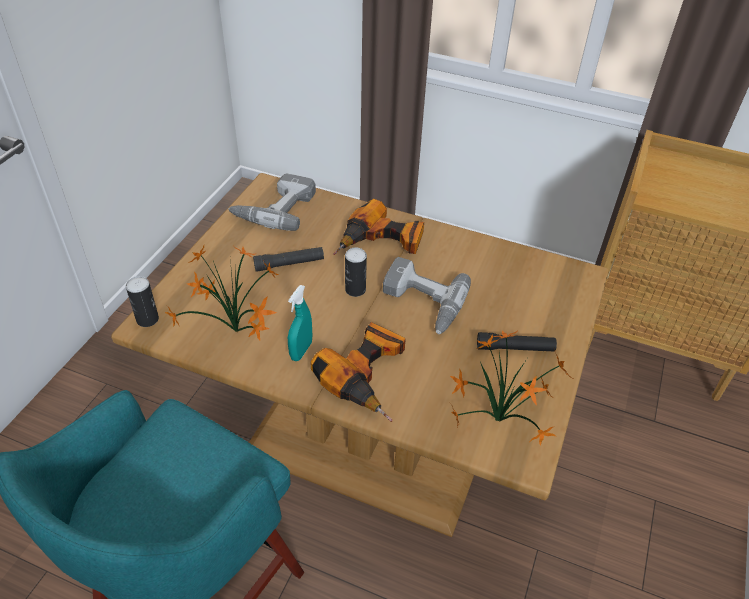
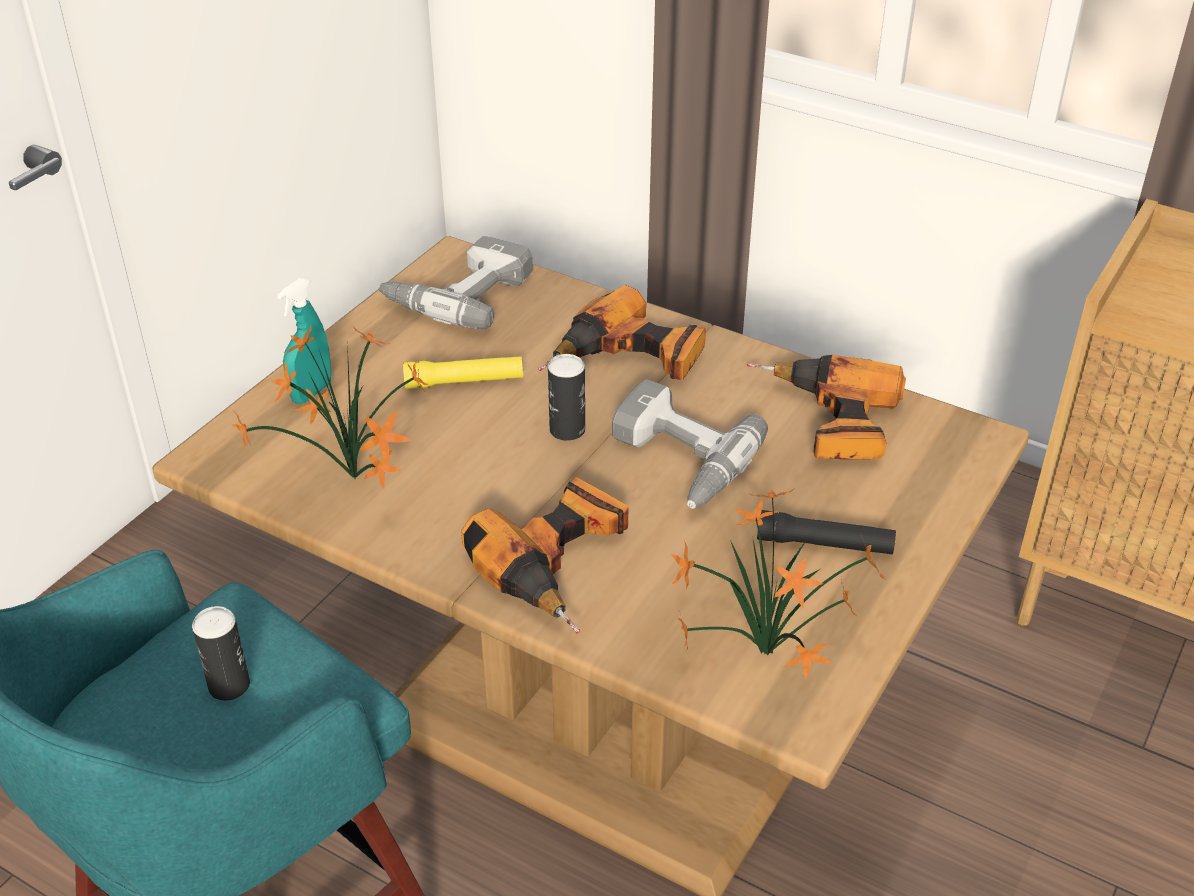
camera: 10 degrees right, 5 degrees down
can [126,276,159,327] -> can moved to [192,606,250,701]
black flashlight [253,247,324,272] -> yellow flashlight [403,356,523,389]
turquoise spray bottle [288,285,312,361] -> turquoise spray bottle moved to [277,278,331,404]
none -> power drill [747,355,906,459]

